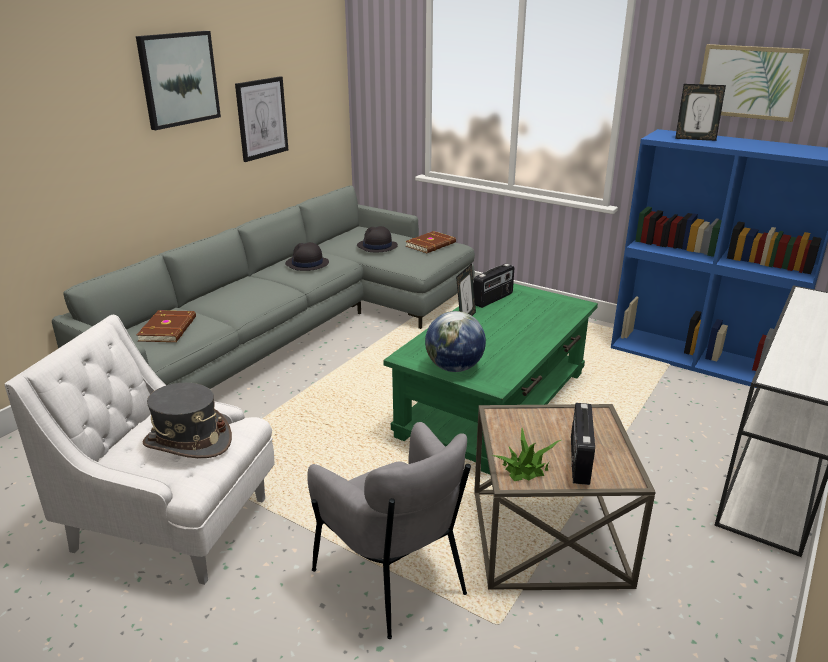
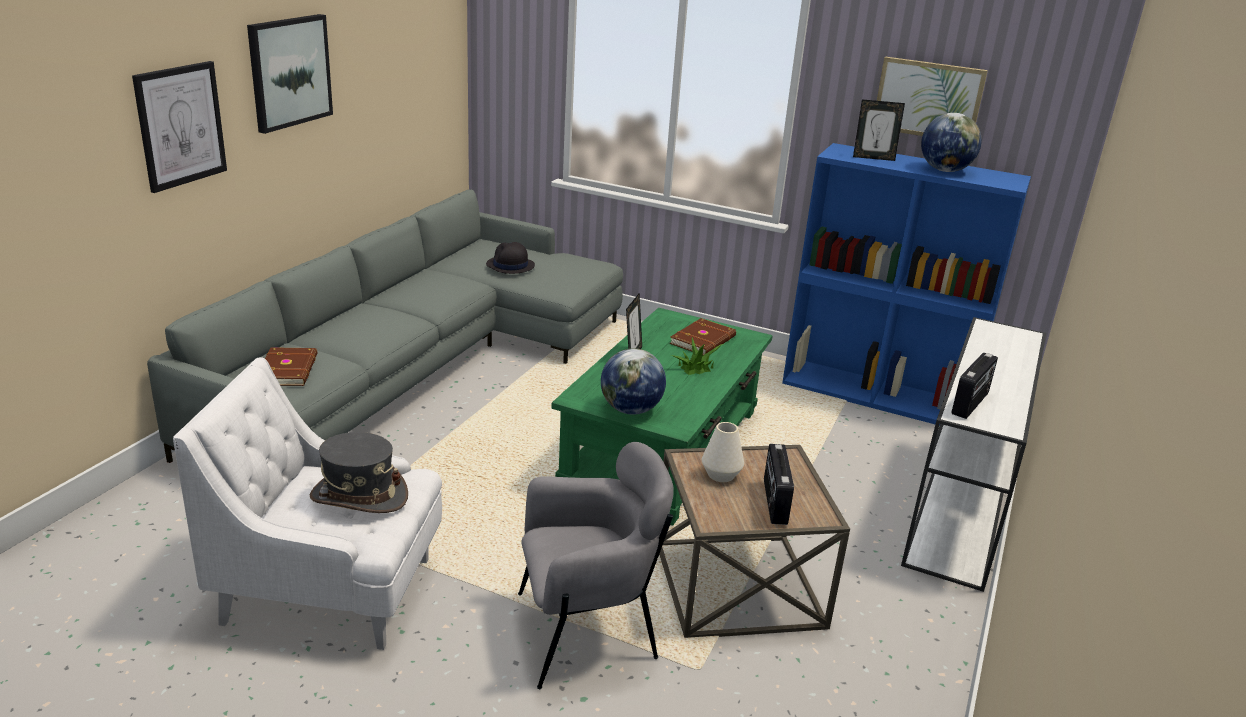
camera: 10 degrees left, 0 degrees up
picture [235,76,288,162] -> picture moved to [132,61,227,193]
black hat [285,242,329,271] -> none
grey armchair [307,422,471,639] -> grey armchair turned 60 degrees counterclockwise [518,442,674,689]
brown book [405,231,456,253] -> brown book moved to [670,318,736,355]
radio [474,264,514,308] -> radio moved to [951,353,998,419]
potted plant [493,428,561,481] -> potted plant moved to [672,338,723,375]
none -> white vase [702,422,744,482]
none -> globe [921,113,982,172]

